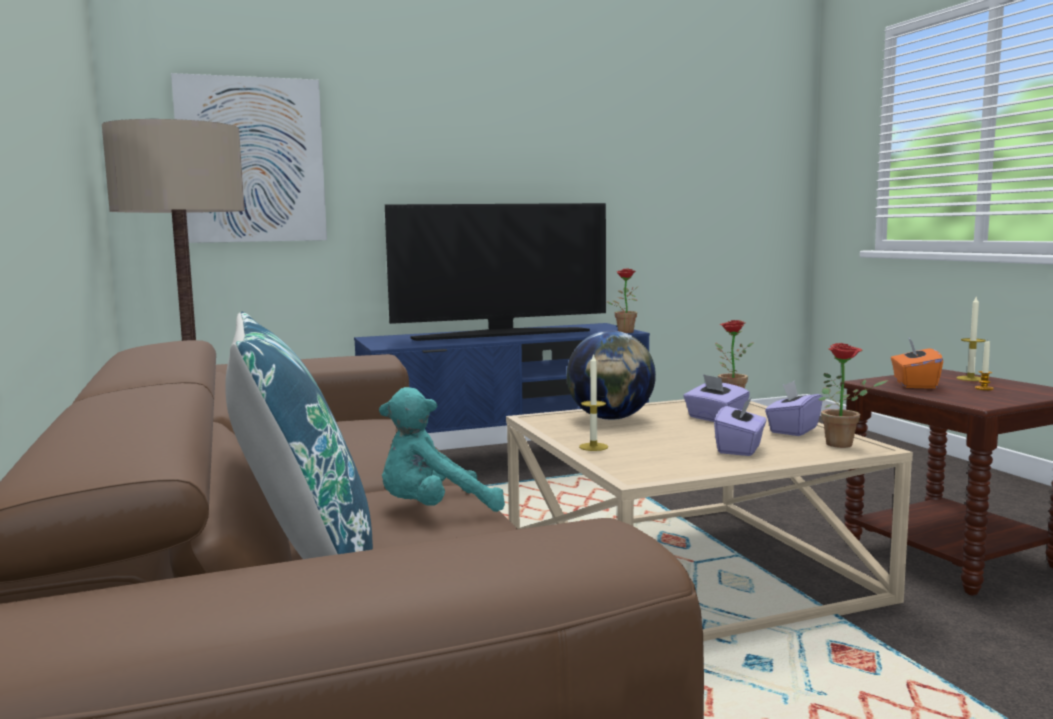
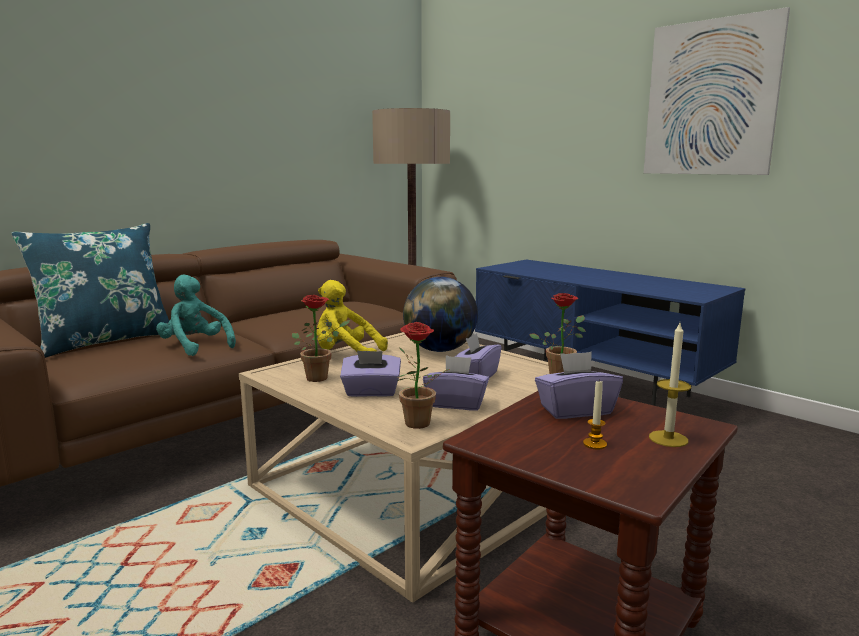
camera: 65 degrees right, 5 degrees up
picture [171,73,327,243] -> picture moved to [644,7,790,175]
television [385,203,606,341] -> none
candle [579,353,608,451] -> yellow plush toy [317,280,388,352]
potted plant [607,269,638,333] -> potted plant moved to [292,295,350,382]
orange tissue box [891,337,943,389] -> purple tissue box [535,352,623,419]

